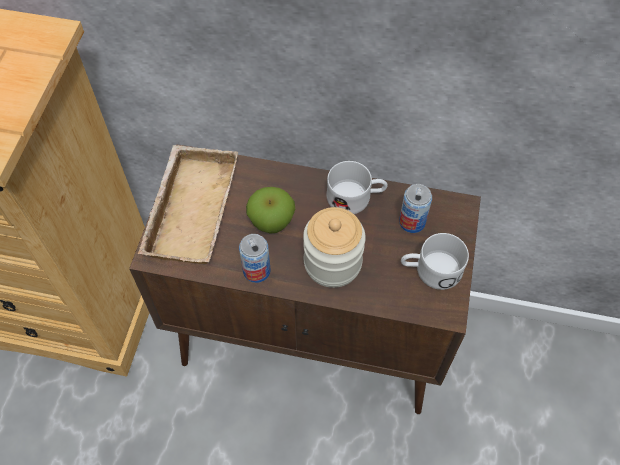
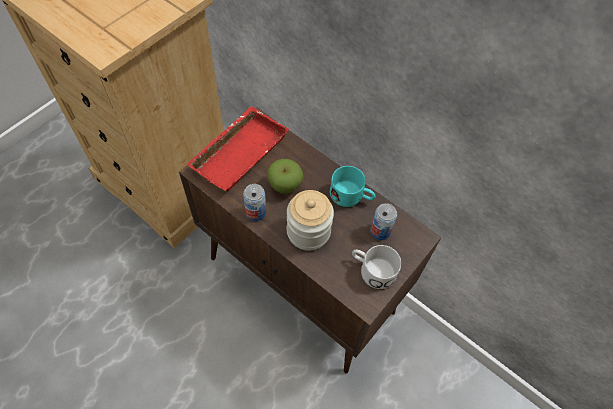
camera: 25 degrees right, 0 degrees up
beige tray [138,145,238,264] -> red tray [186,106,289,192]
white mug [326,161,388,214] -> turquoise mug [330,166,376,207]

